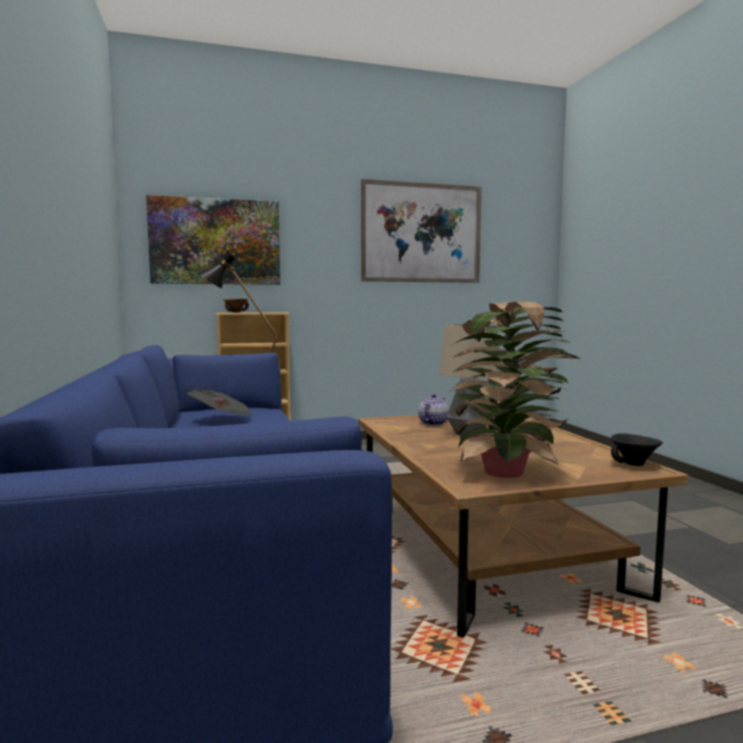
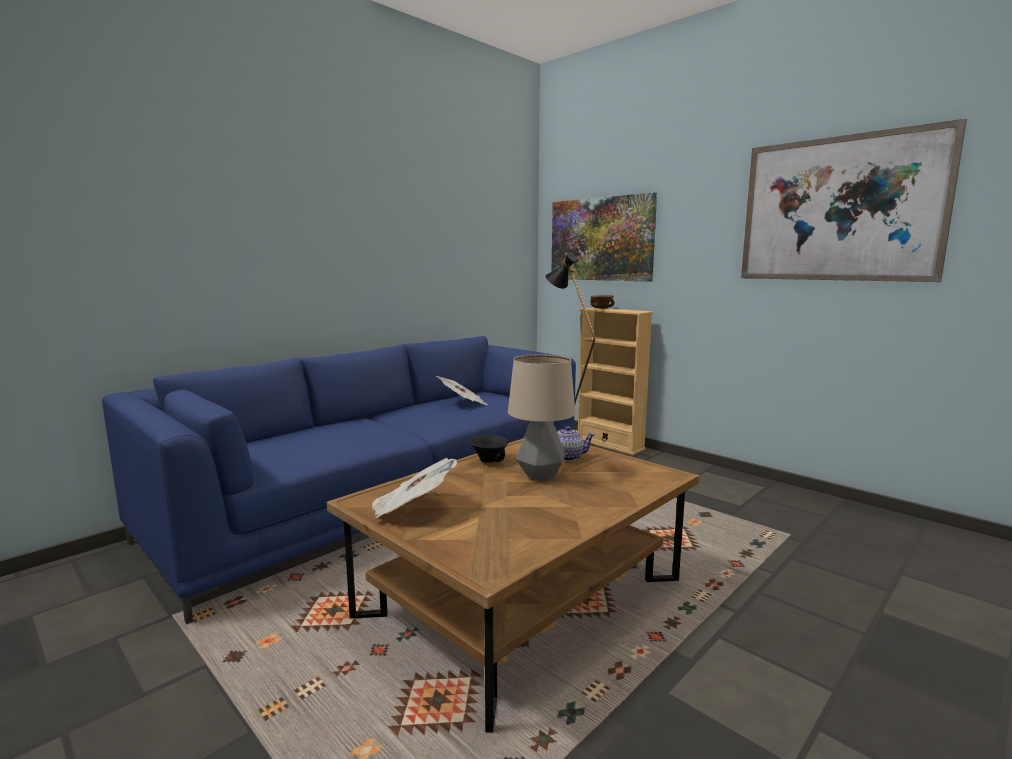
camera: 60 degrees right, 5 degrees up
potted plant [449,301,579,478] -> newspaper [372,458,457,518]
black bowl [611,433,663,466] -> black bowl moved to [469,435,508,463]

